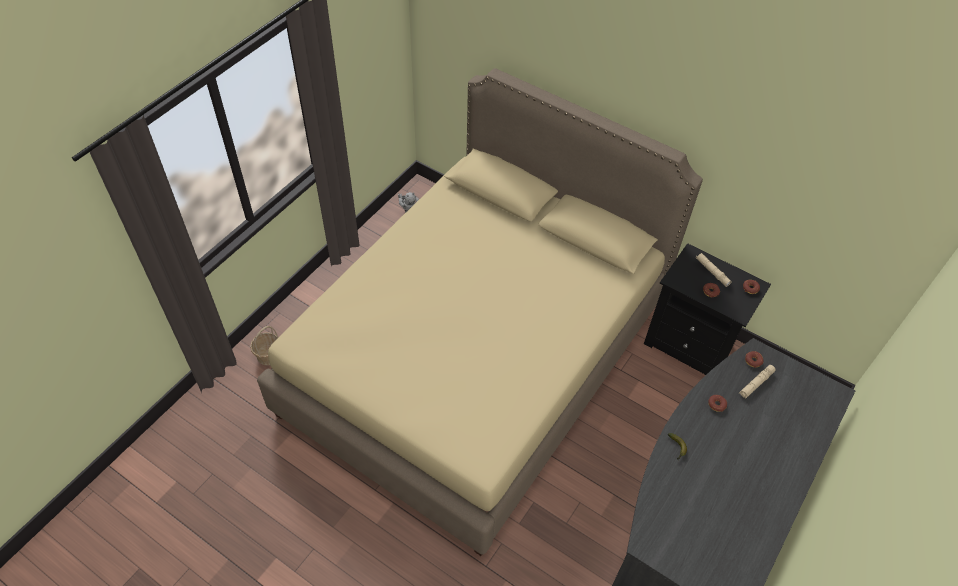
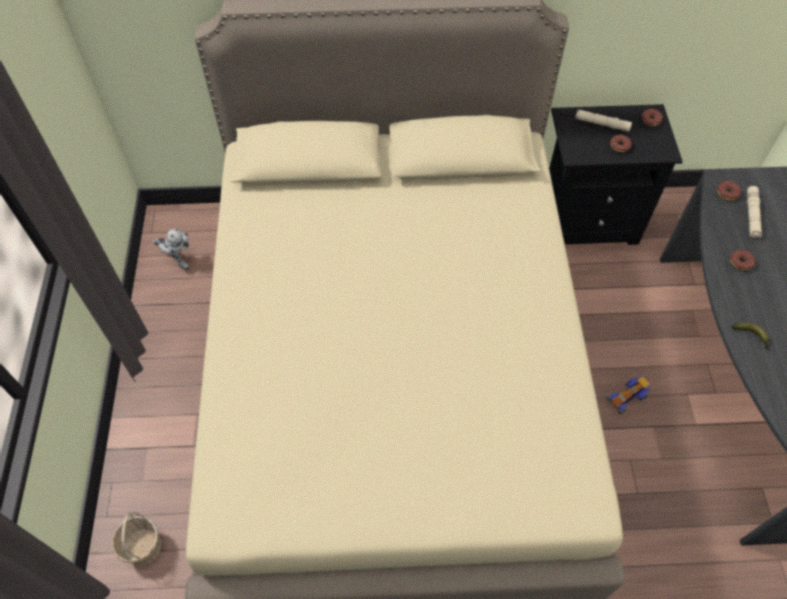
camera: 35 degrees left, 5 degrees up
none -> toy car [606,375,651,414]

